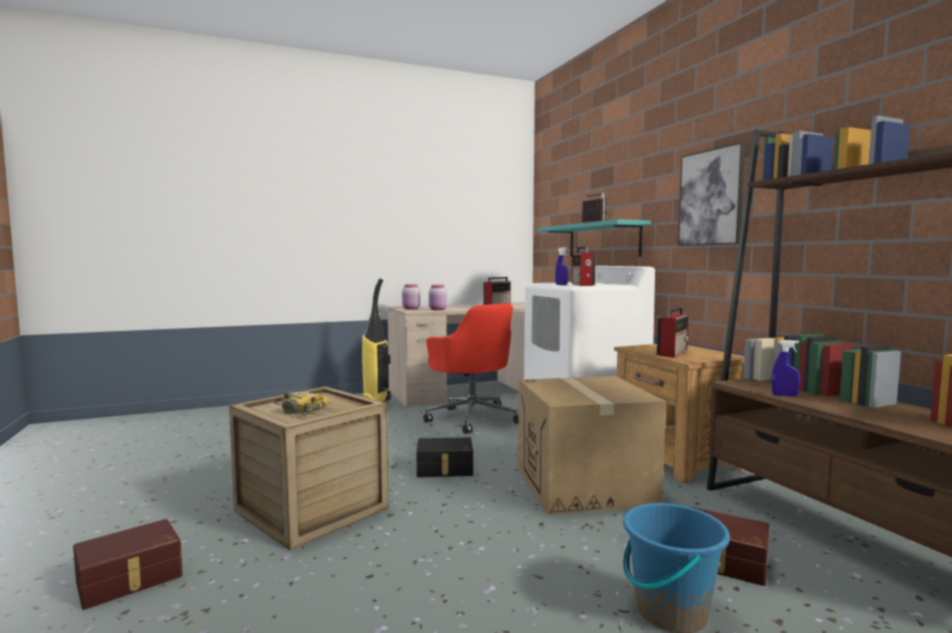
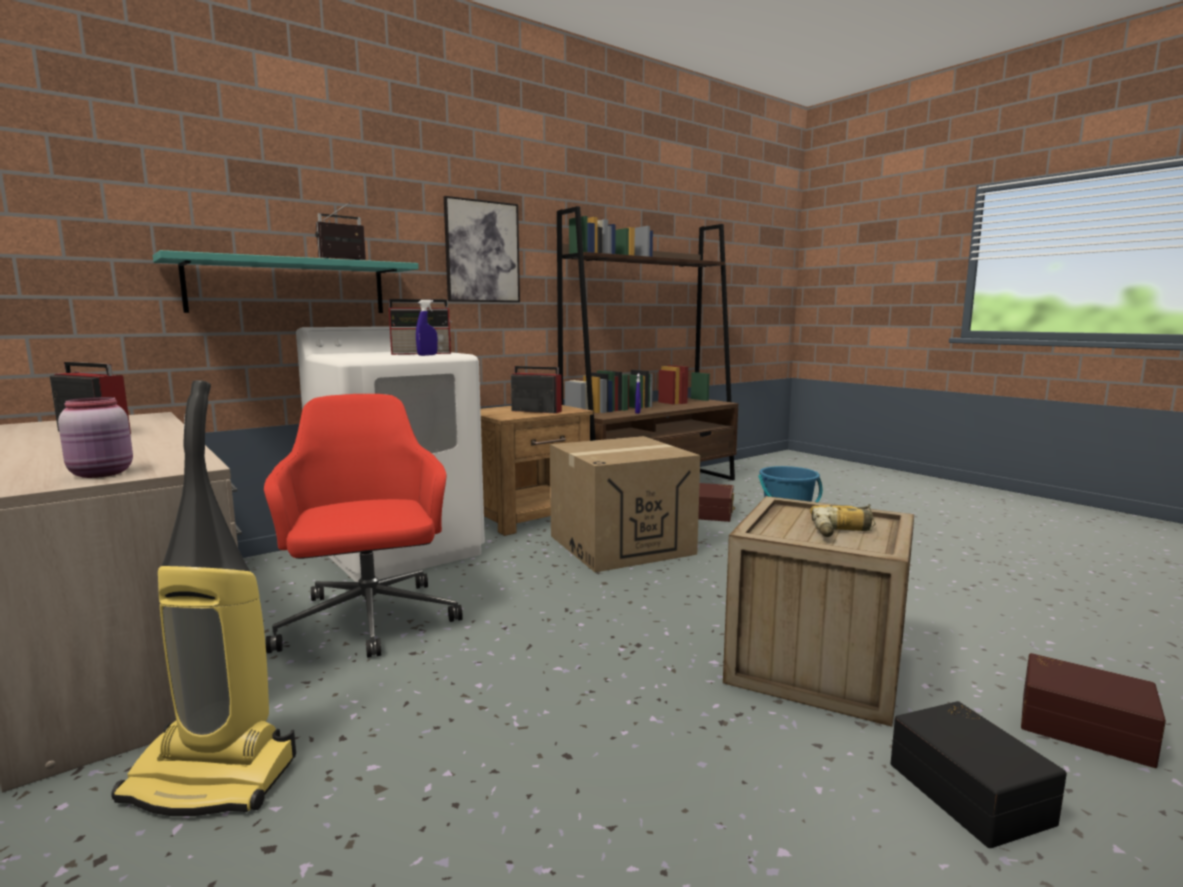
camera: 105 degrees left, 5 degrees up
black storage box [417,437,473,477] -> black storage box moved to [890,701,1067,848]
red office chair [423,304,518,434] -> red office chair turned 60 degrees counterclockwise [264,394,463,658]
pink jar [429,285,447,310] -> none

